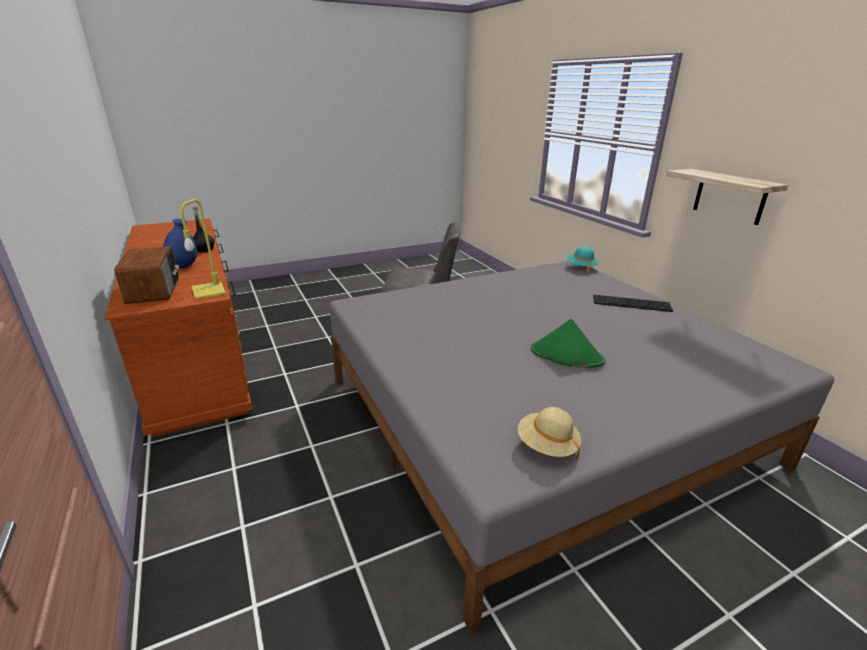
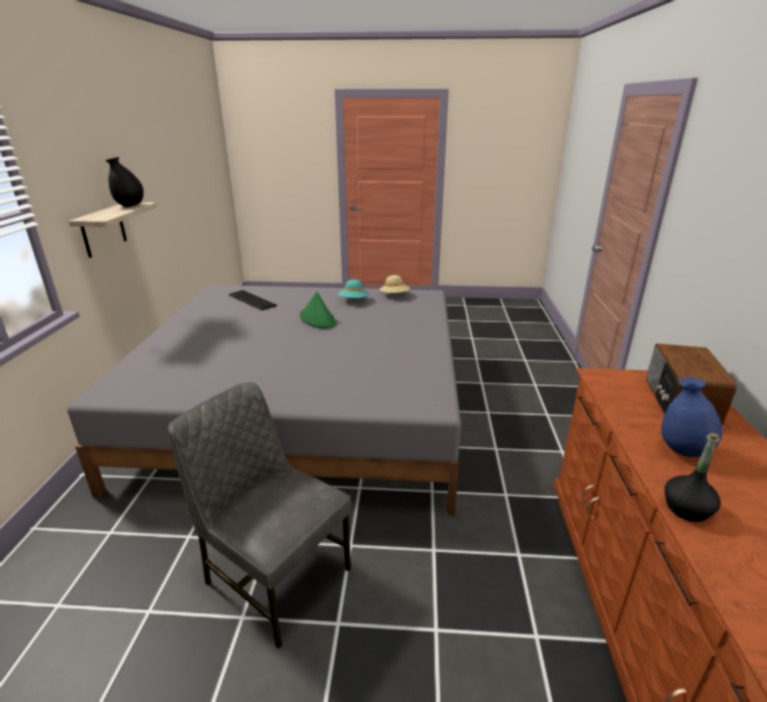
camera: 150 degrees left, 0 degrees up
yellow table lamp [180,199,226,300] -> none
turquoise hat [566,246,599,273] -> turquoise hat moved to [338,279,369,298]
keyboard [593,295,673,312] -> keyboard moved to [229,290,277,310]
none -> black vase [106,157,144,207]

